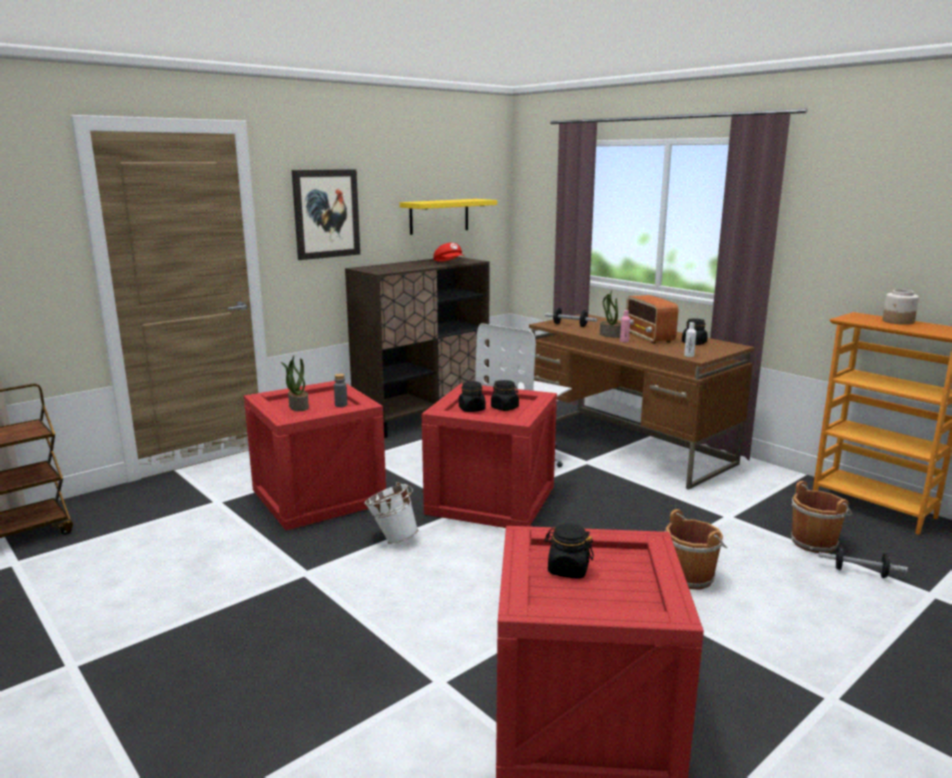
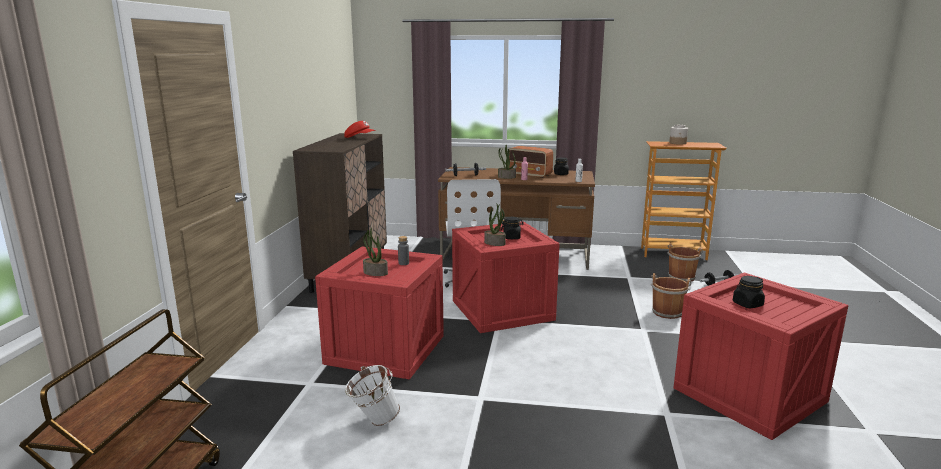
camera: 40 degrees left, 0 degrees up
picture [292,169,360,260] -> none
white bucket [364,482,418,544] -> white bucket moved to [345,365,400,426]
yellow shelf [399,199,497,235] -> none
black jar [459,381,486,412] -> potted plant [484,203,506,246]

